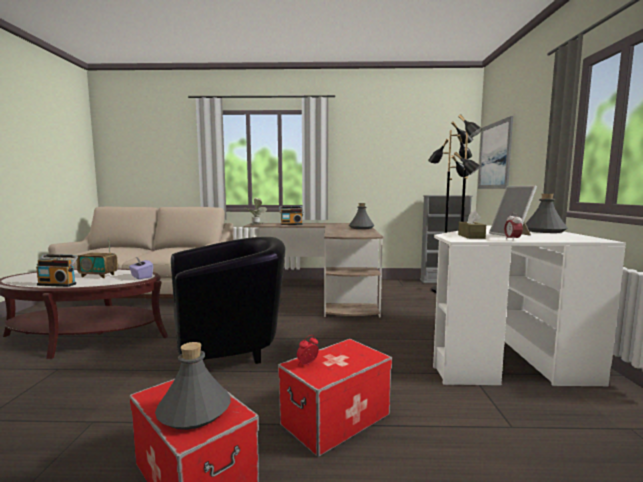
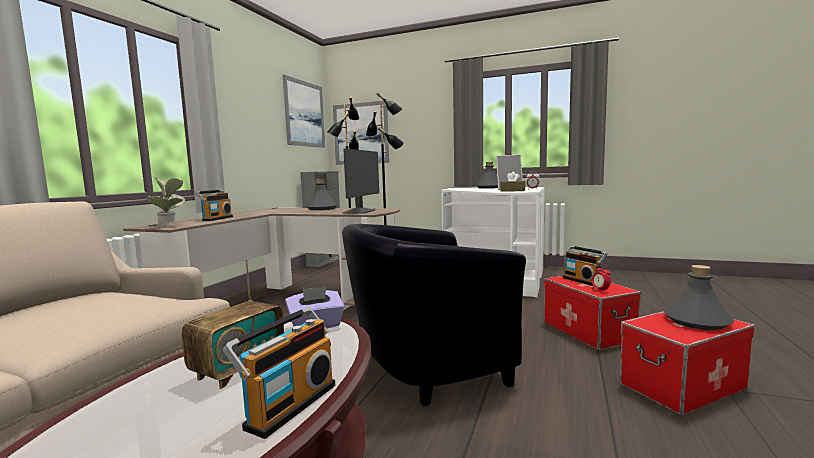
camera: 70 degrees left, 0 degrees up
black armchair [171,237,285,364] -> black armchair turned 105 degrees counterclockwise [342,224,526,406]
none -> picture [283,75,325,148]
none -> monitor [343,148,379,214]
none -> radio [562,246,607,286]

